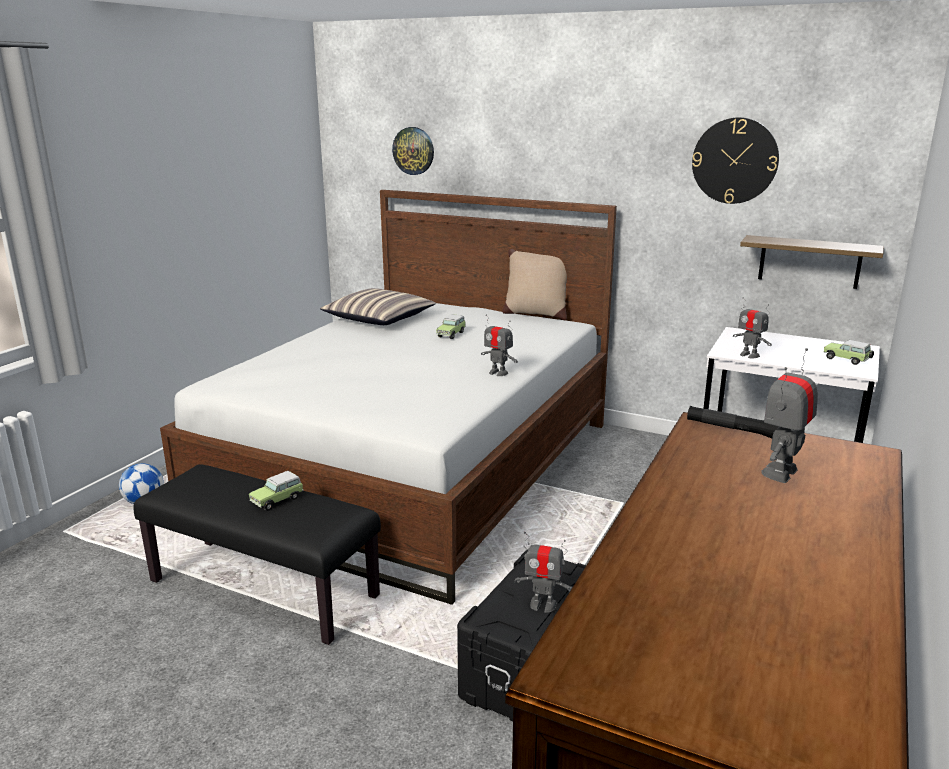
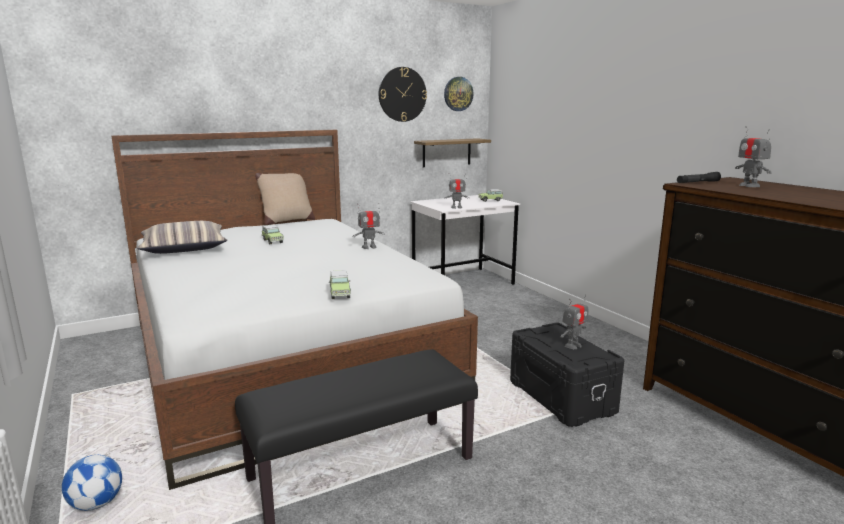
camera: 55 degrees left, 5 degrees down
toy car [249,471,304,511] -> toy car moved to [329,270,351,299]
wall clock [392,127,434,175] -> wall clock moved to [444,77,474,111]

